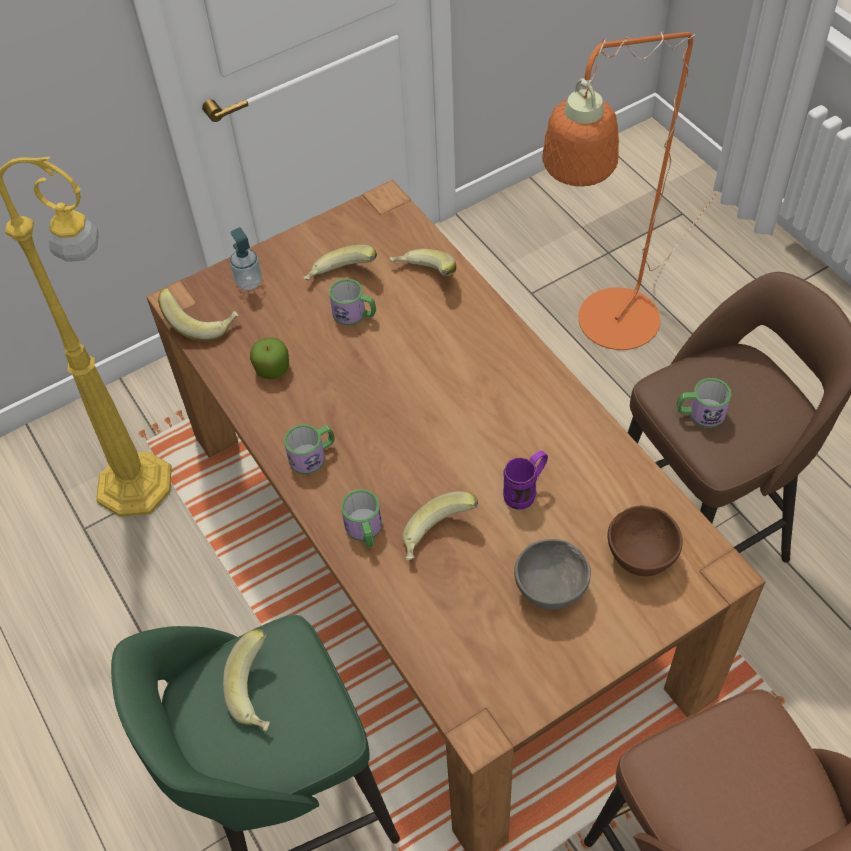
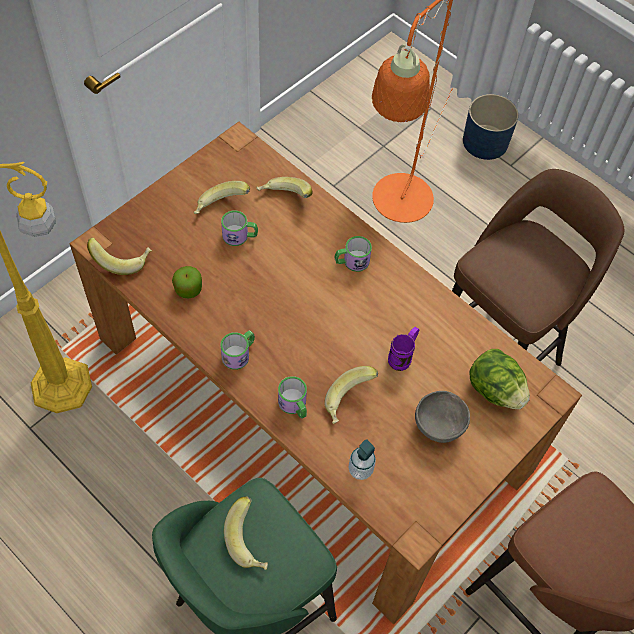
camera: 20 degrees left, 5 degrees up
soap dispenser [230,227,262,290] -> soap dispenser moved to [348,439,376,480]
brown bowl [608,506,683,576] -> lettuce [470,349,530,409]
mug [677,378,731,428] -> mug moved to [335,236,372,272]
none -> blue planter [463,94,519,160]

